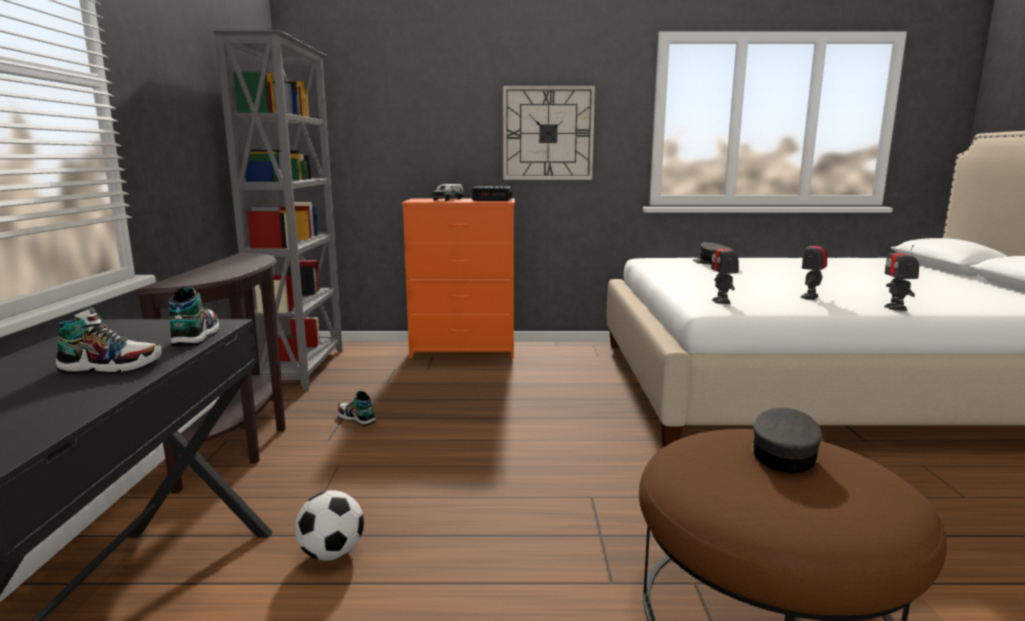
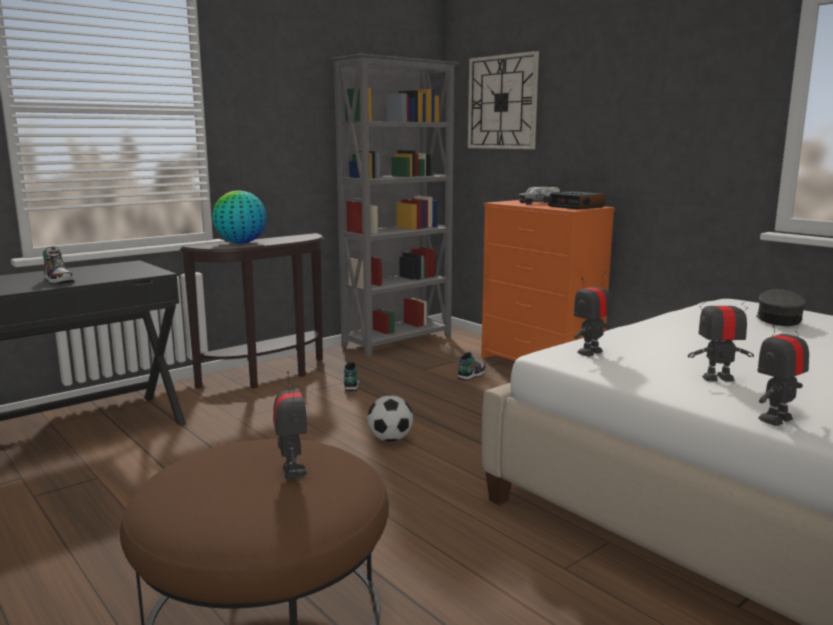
camera: 50 degrees right, 0 degrees up
shoe [169,286,219,346] -> shoe moved to [457,352,486,381]
football [295,490,364,561] -> football moved to [367,395,413,441]
wall clock [503,86,595,180] -> wall clock moved to [468,51,539,149]
grey cap [752,407,822,474] -> toy robot [273,371,308,480]
none -> globe [212,190,267,243]

